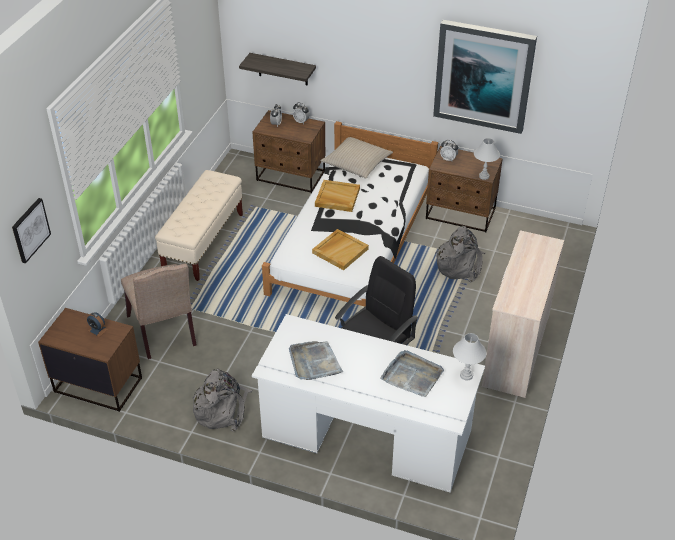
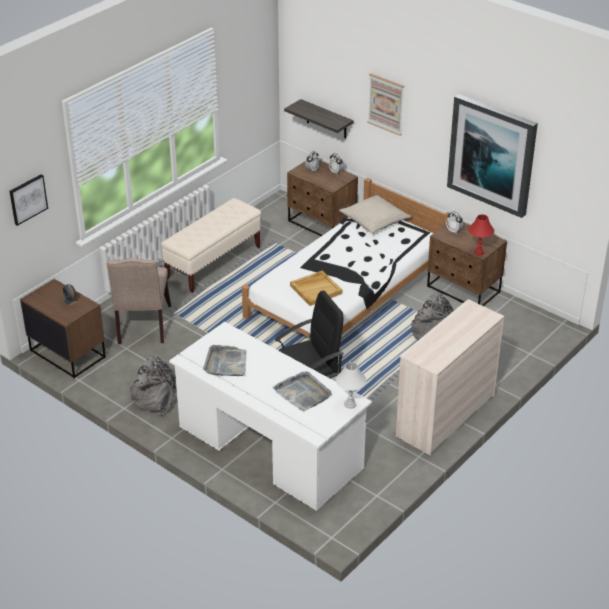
camera: 20 degrees right, 5 degrees down
beige tray [315,180,360,212] -> none
white table lamp [474,138,500,180] -> red table lamp [468,214,494,256]
none -> picture [367,73,404,135]

